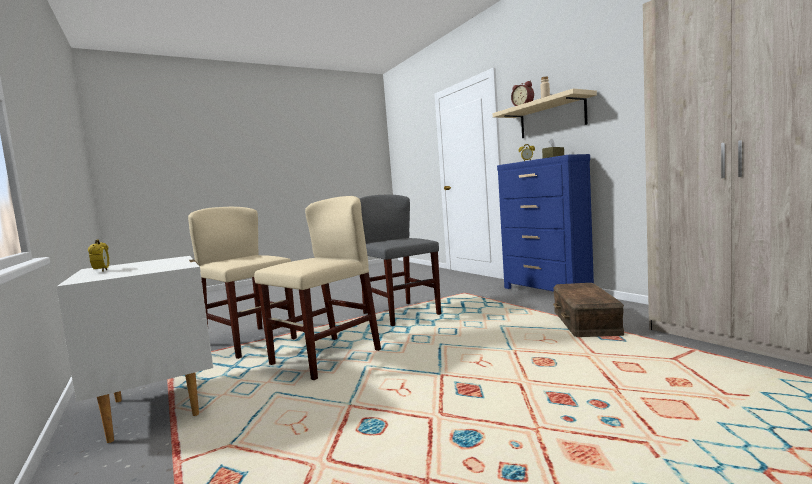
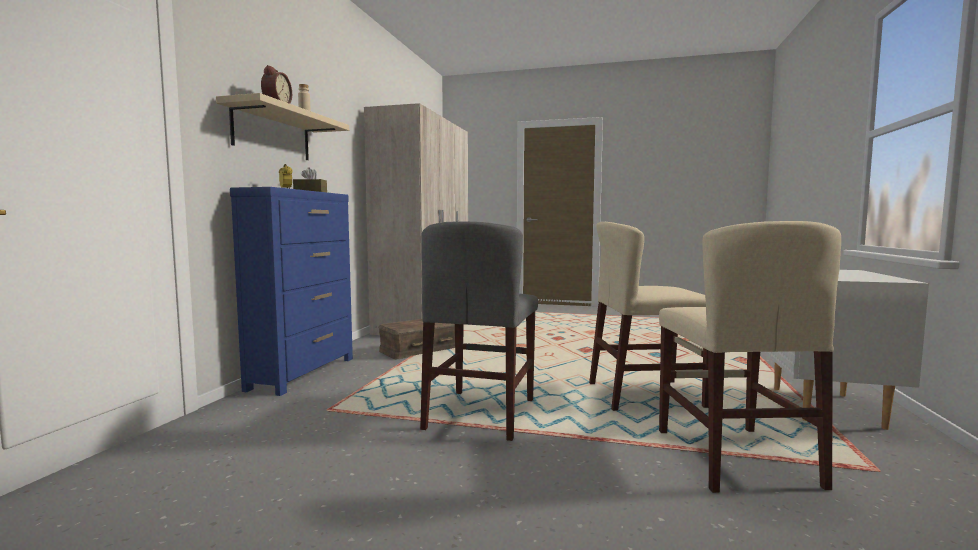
camera: 135 degrees left, 0 degrees up
alarm clock [88,239,109,272] -> none

